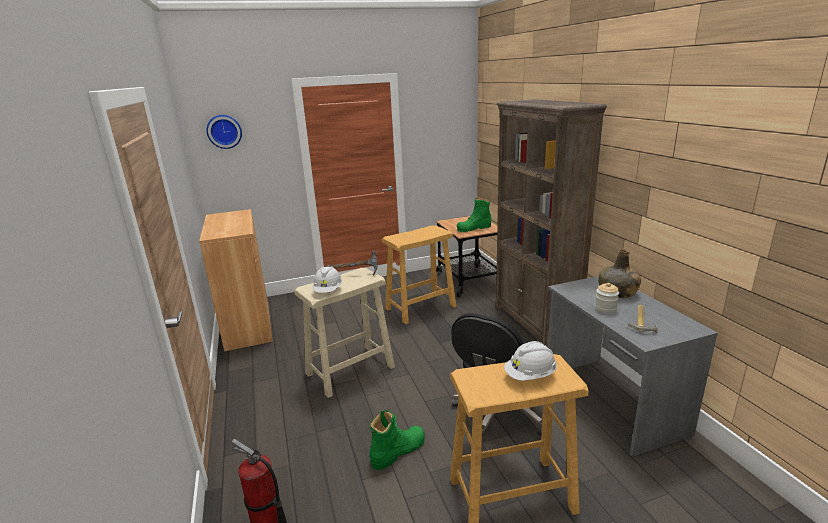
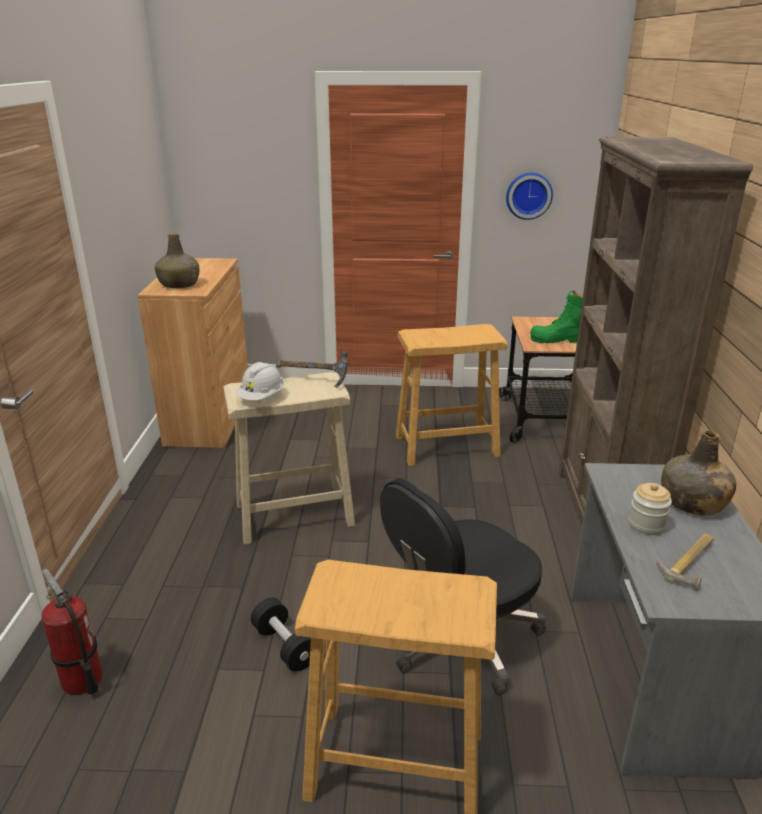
camera: 20 degrees right, 5 degrees up
wall clock [206,115,242,149] -> wall clock moved to [506,173,553,220]
green boot [369,410,425,470] -> black dumbbell [251,597,311,671]
white hard hat [504,341,557,381] -> none
none -> green bottle [155,233,199,288]

